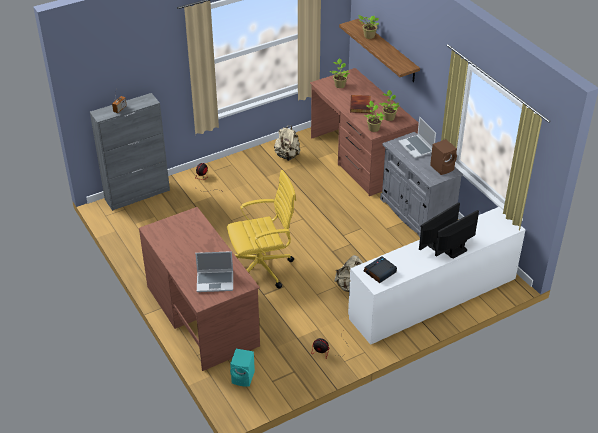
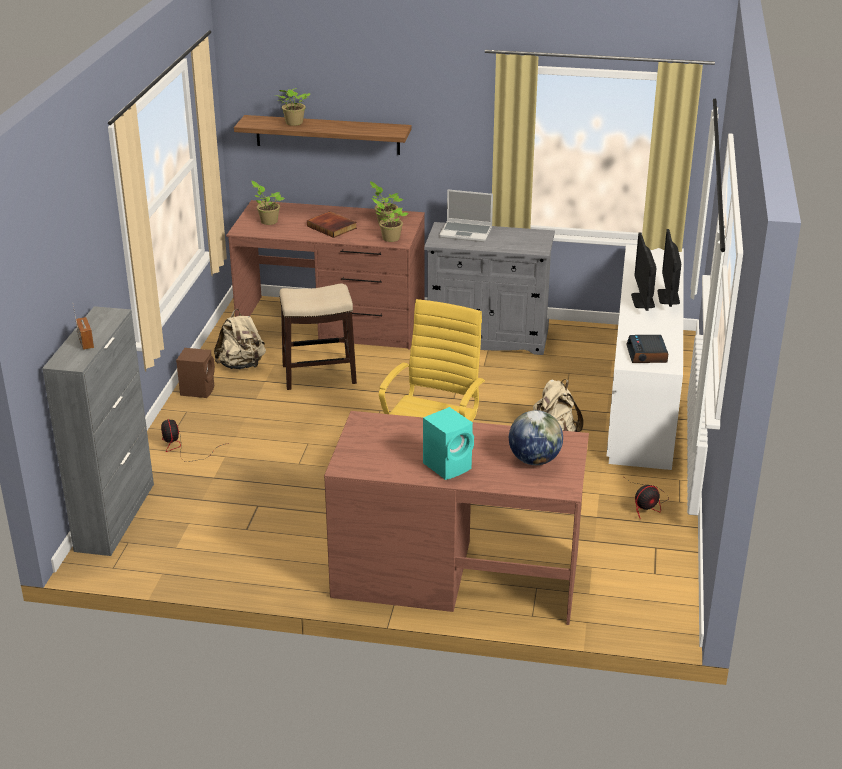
camera: 50 degrees left, 10 degrees down
laptop [195,251,233,292] -> globe [509,410,563,465]
turquoise speaker [230,349,255,387] -> turquoise speaker moved to [423,407,474,480]
brown speaker [430,139,457,175] -> brown speaker moved to [176,348,215,398]
none -> stool [280,284,357,390]

